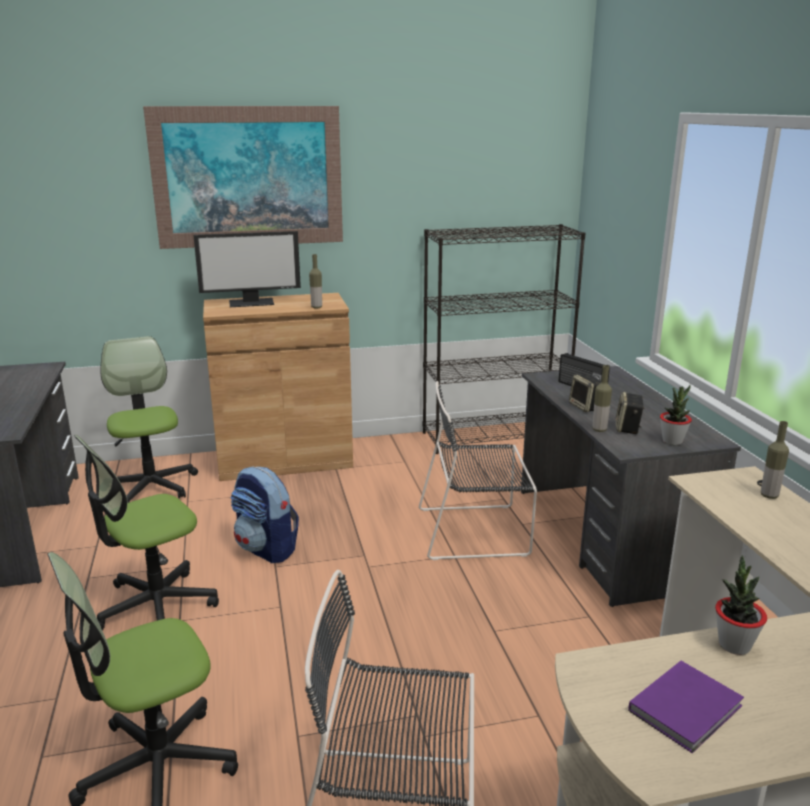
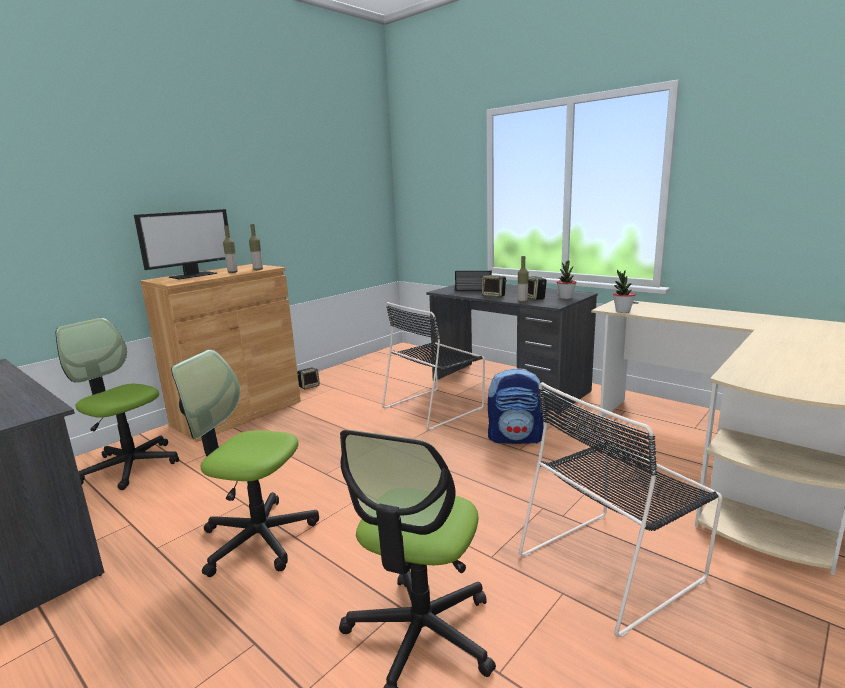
camera: 35 degrees left, 5 degrees down
office chair [74,435,219,630] -> office chair turned 90 degrees clockwise [171,350,319,577]
picture [143,106,343,249] -> none
backpack [230,466,299,563] -> backpack moved to [488,368,543,444]
black bookcase [423,224,585,454] -> none
purple book [628,661,744,753] -> none
potted plant [715,555,767,655] -> potted plant moved to [613,269,636,313]
bottle [761,421,789,499] -> bottle moved to [223,226,238,273]
none -> speaker [297,368,320,389]

